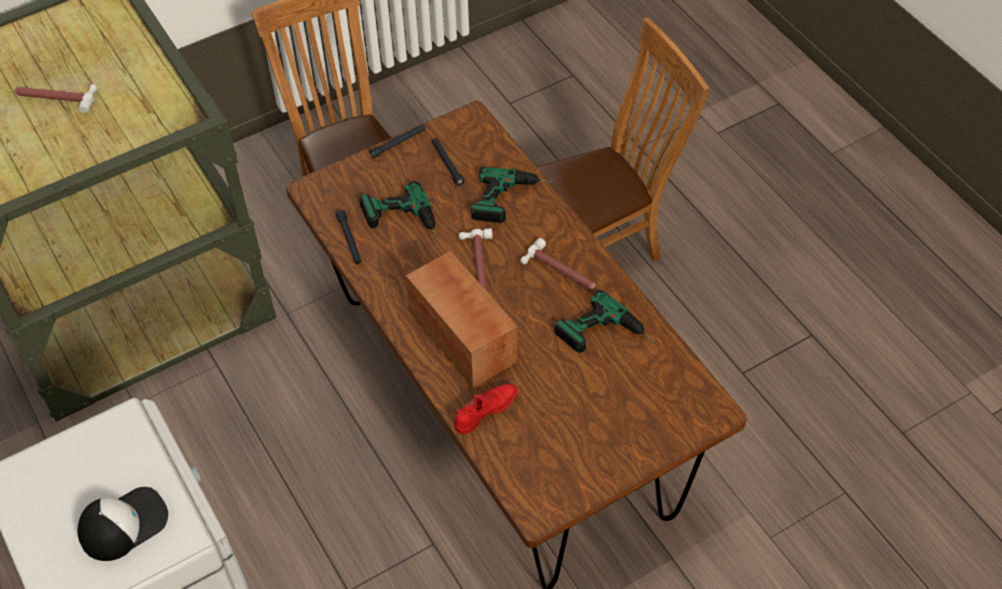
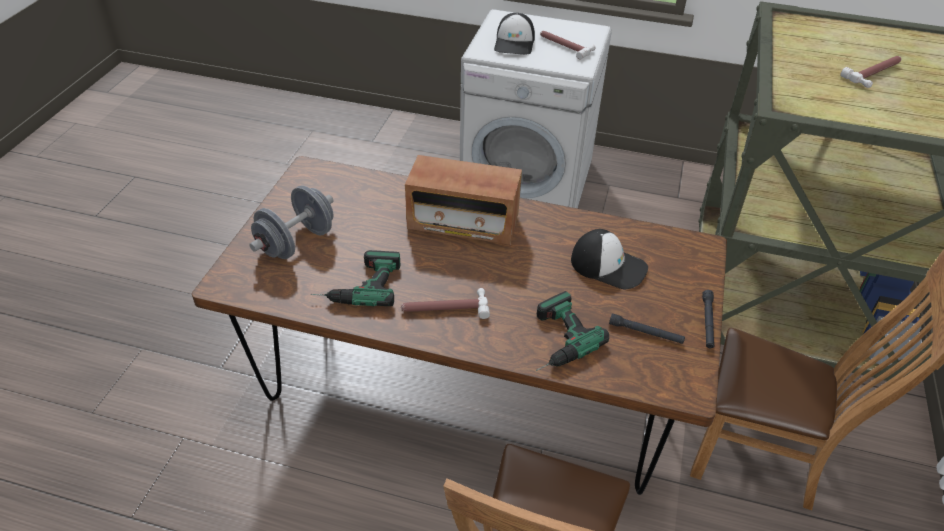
camera: 135 degrees right, 10 degrees down
black flashlight [336,210,362,264] -> none
power drill [359,181,437,239] -> cap [571,229,648,290]
red shoe [454,384,519,434] -> none
hammer [458,228,493,291] -> hammer moved to [540,31,596,59]
none -> grey dumbbell [249,185,334,259]

